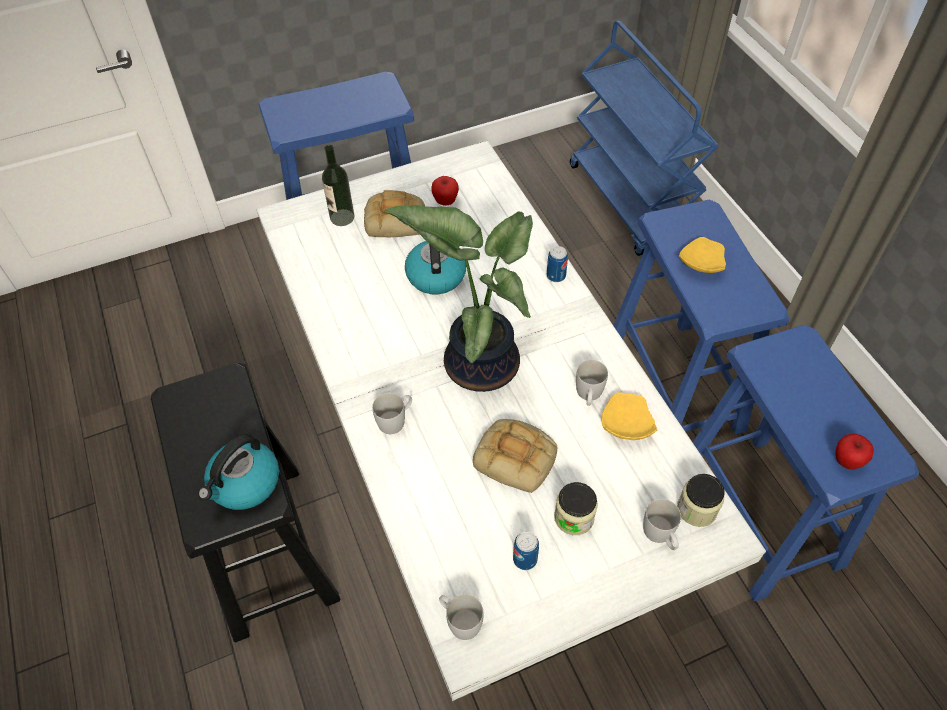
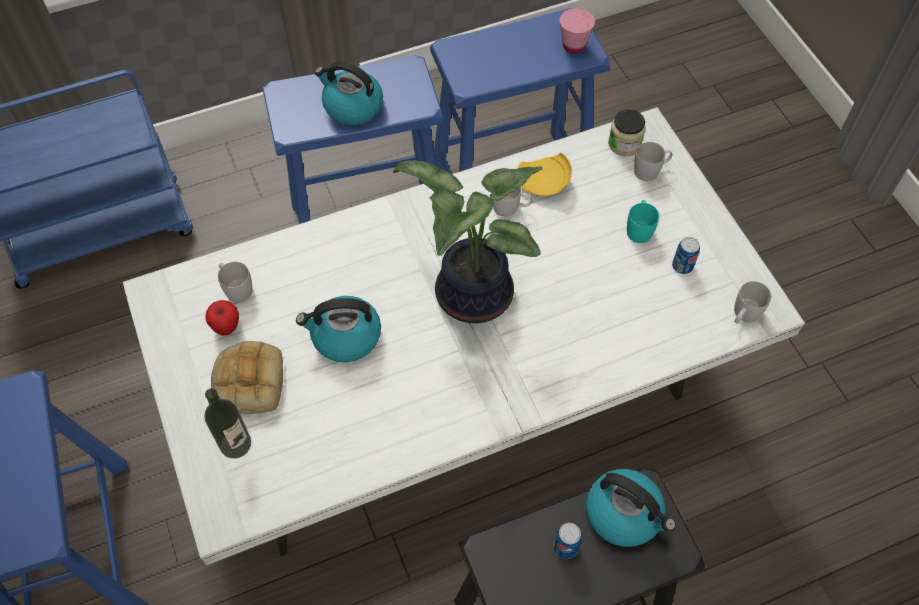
camera: 90 degrees left, 5 degrees up
white mug [372,393,412,434] -> white mug moved to [218,262,252,303]
bread [473,419,557,493] -> none
can [547,246,568,282] -> can moved to [553,523,582,559]
jar [554,482,598,535] -> turquoise mug [627,200,659,243]
yellow plate [679,237,726,273] -> kettle [315,61,383,125]
apple [835,434,874,470] -> pink cup [560,8,595,53]

